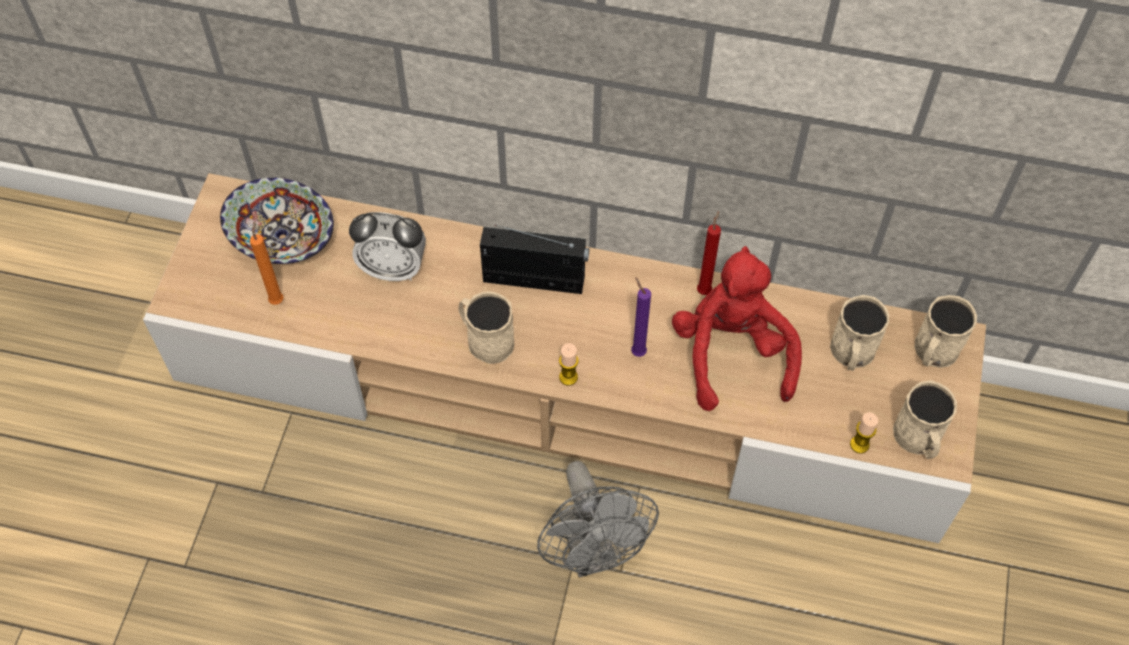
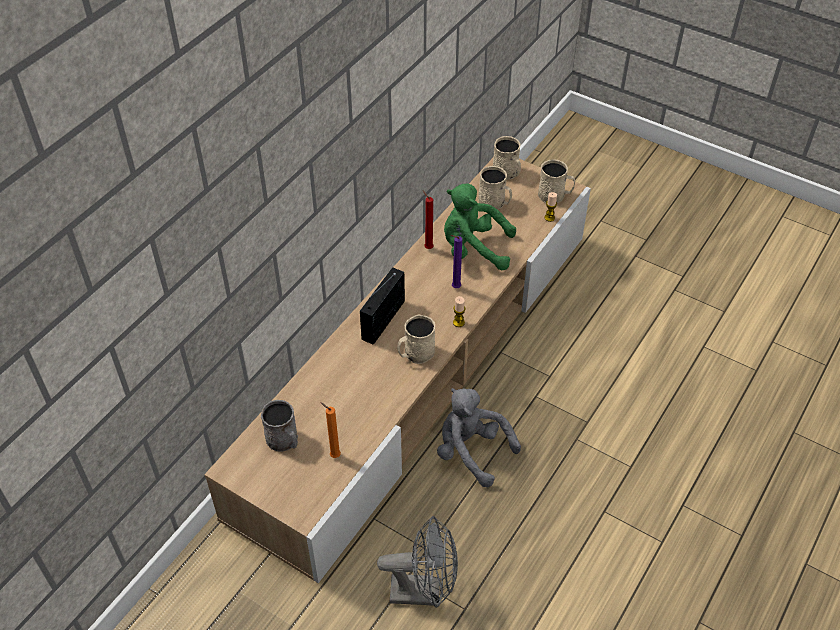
camera: 70 degrees left, 10 degrees down
bowl [220,178,334,264] -> grey mug [261,400,298,452]
alarm clock [349,212,426,281] -> none
grey fan [537,461,659,578] -> grey fan moved to [377,516,458,608]
red plush toy [672,246,802,411] -> green plush toy [444,184,516,270]
none -> grey plush toy [437,388,521,487]

